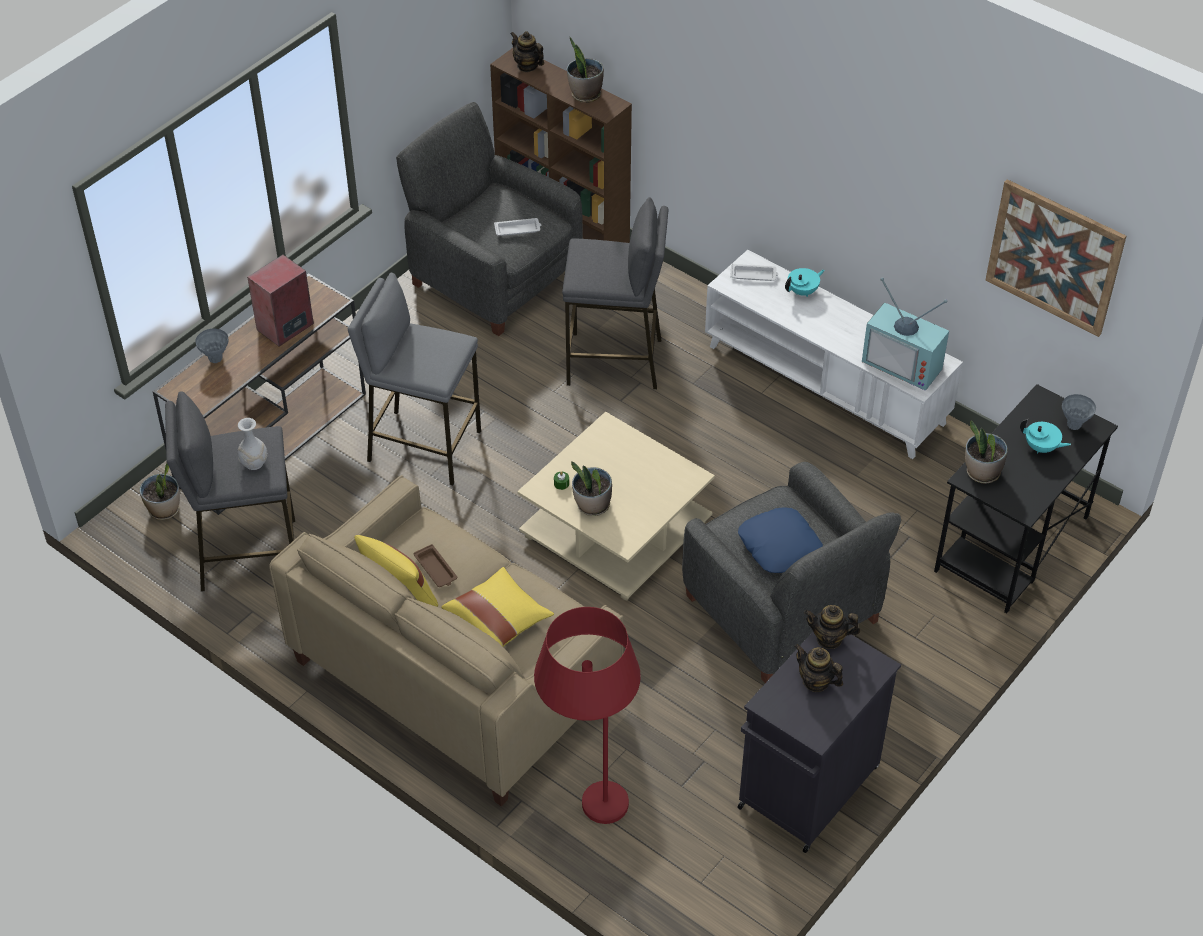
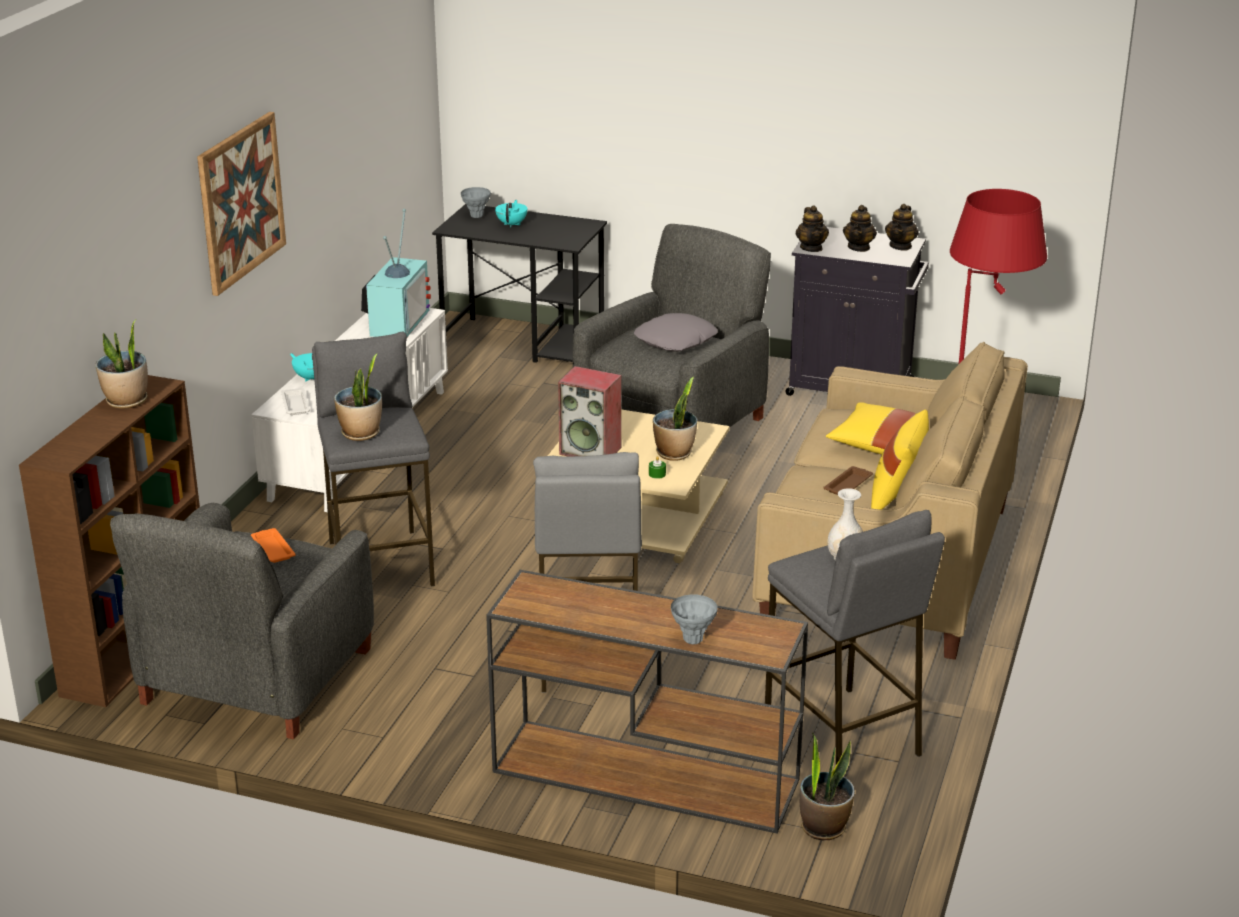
camera: 110 degrees left, 20 degrees down
speaker [247,255,314,347] -> speaker moved to [558,366,622,456]
white tray [494,218,542,236] -> orange tray [251,528,296,563]
teapot [510,31,544,72] -> teapot moved to [885,204,918,250]
blue pillow [738,507,823,573] -> grey pillow [634,313,718,352]
potted plant [965,421,1008,484] -> potted plant moved to [334,353,382,441]
picture [986,179,1126,337] -> picture moved to [197,112,286,296]

